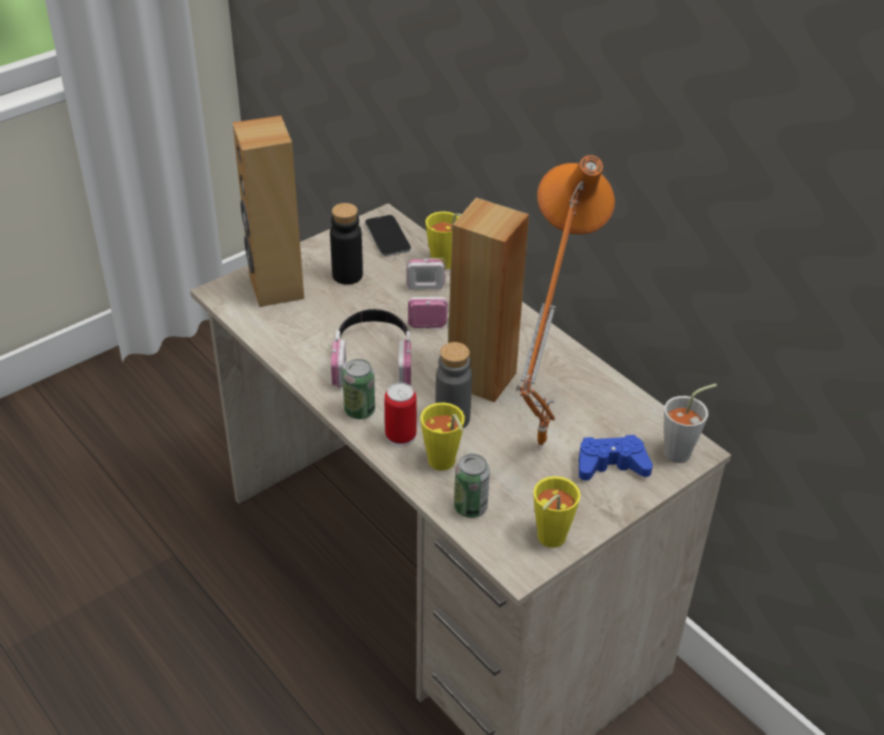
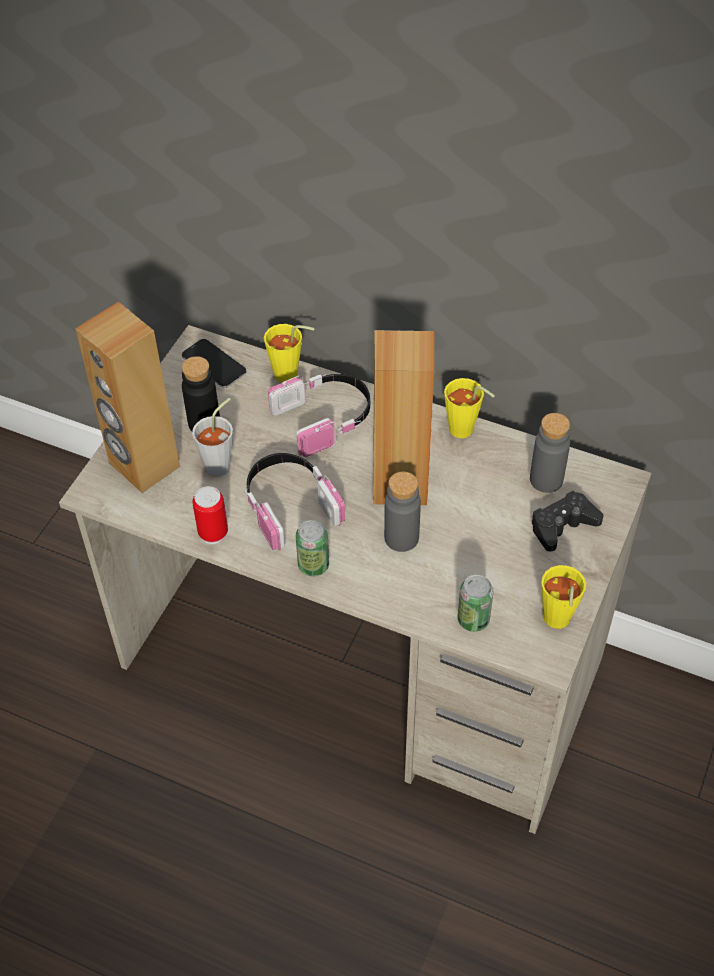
camera: 25 degrees left, 10 degrees up
can [384,383,417,447] -> can moved to [192,486,228,544]
yellow cup [421,403,465,471] -> yellow cup moved to [444,378,495,438]
orange table lamp [516,155,615,451] -> none
blue game controller [579,435,653,481] -> black game controller [531,491,604,552]
grey cup [664,384,717,463] -> grey cup moved to [192,398,233,477]
none -> grey bottle [530,413,570,493]

